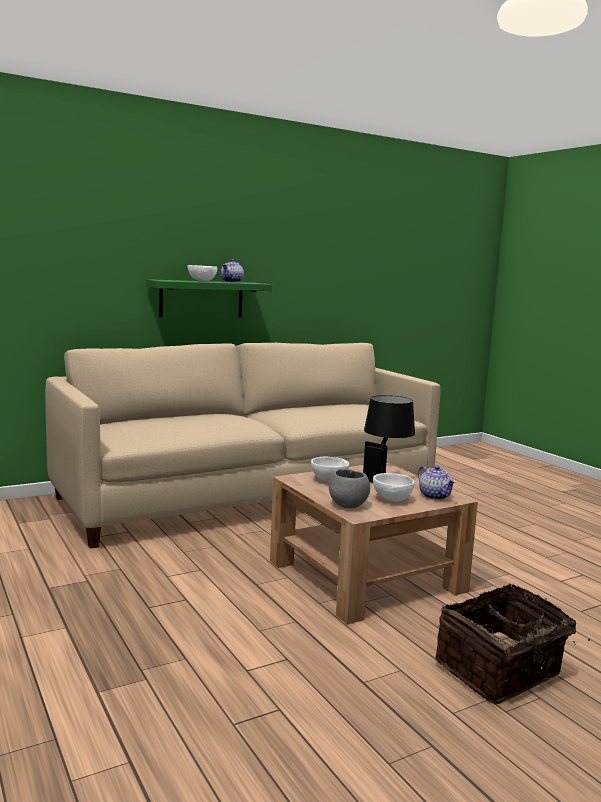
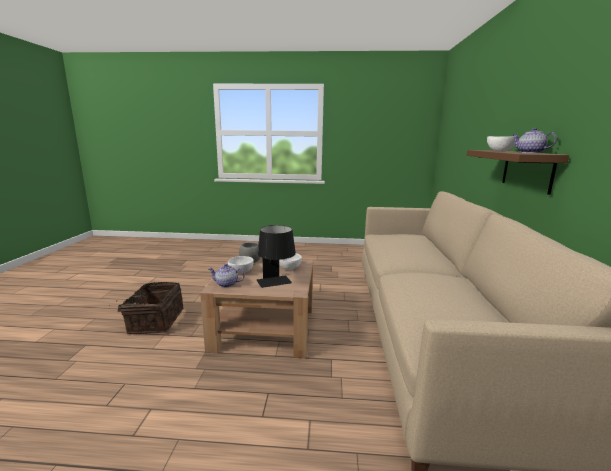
camera: 125 degrees right, 5 degrees up
green shelf [146,279,272,317] -> brown shelf [466,150,569,195]

